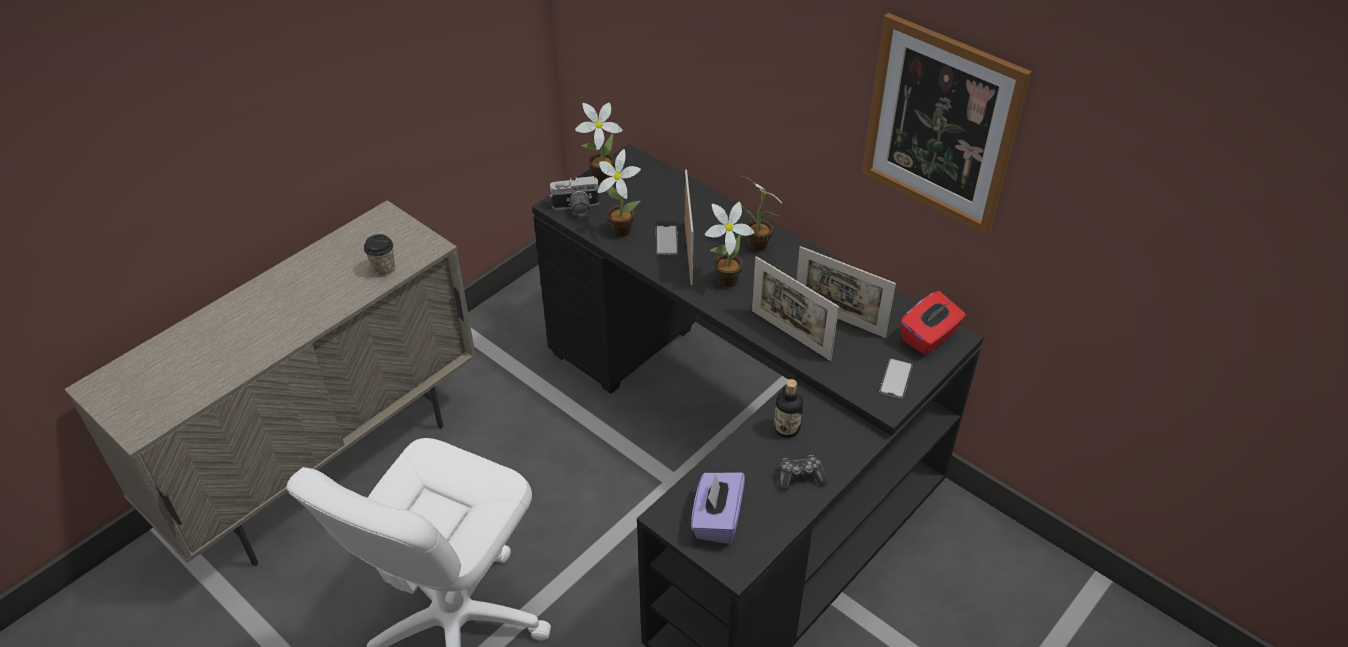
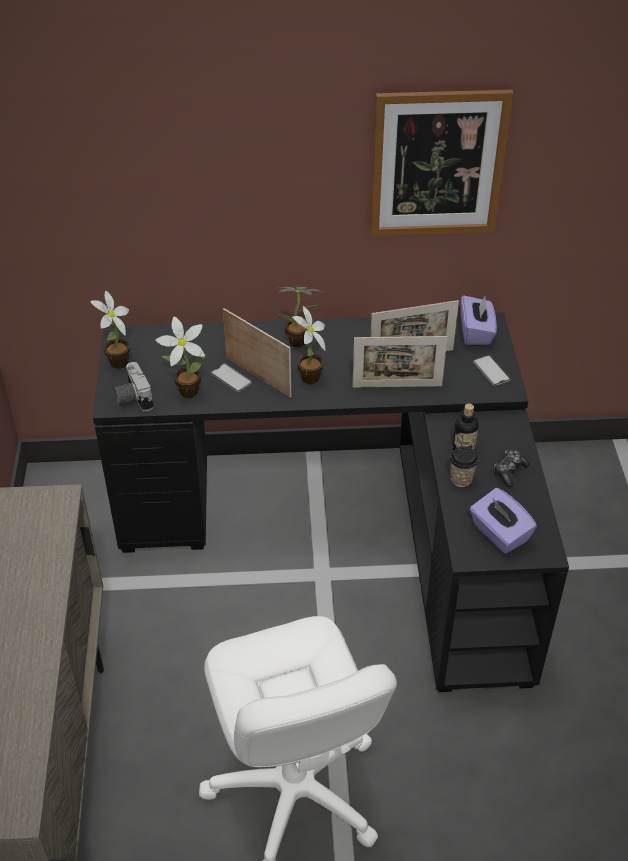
camera: 45 degrees left, 0 degrees up
cup [364,234,395,277] -> cup moved to [450,446,478,487]
camera [550,176,599,218] -> camera turned 120 degrees clockwise [114,362,153,412]
red tissue box [900,291,966,355] -> purple tissue box [461,295,497,345]

